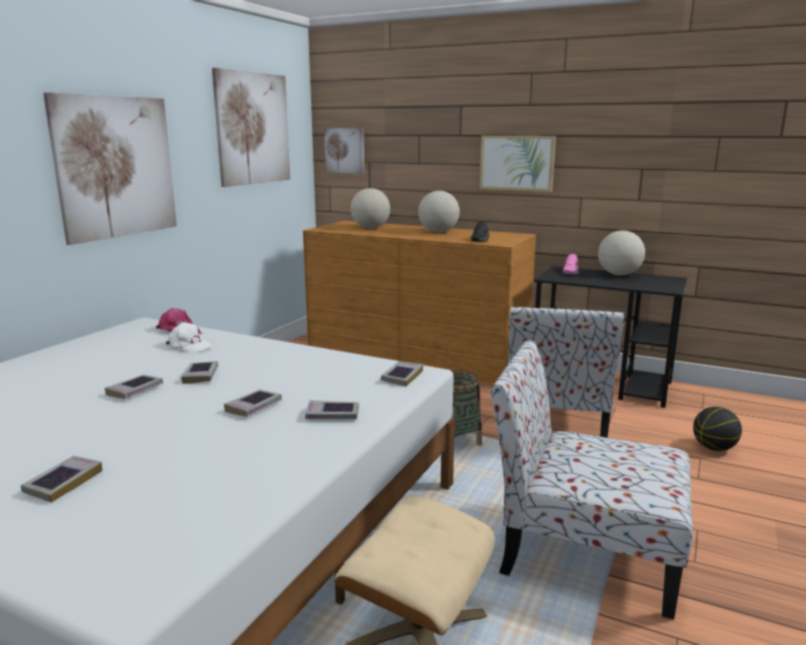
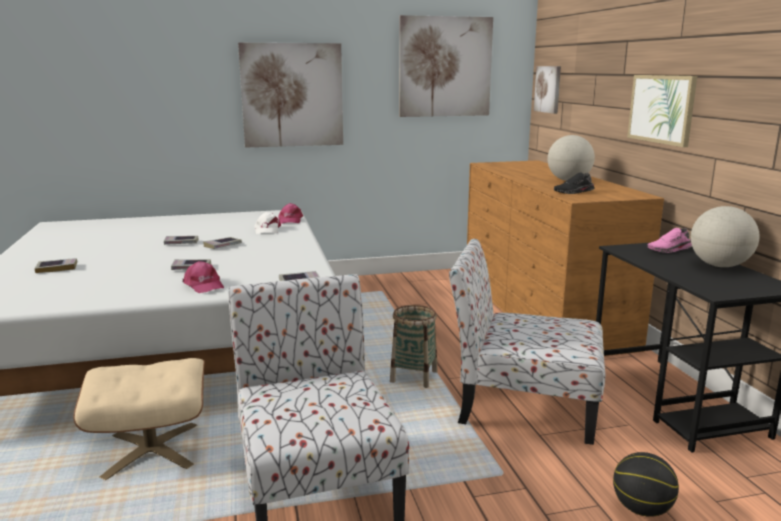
camera: 50 degrees right, 0 degrees up
book [305,400,359,419] -> pink cap [183,261,224,293]
globe [350,188,390,229] -> none
chair [508,307,624,438] -> chair turned 45 degrees clockwise [449,239,605,445]

